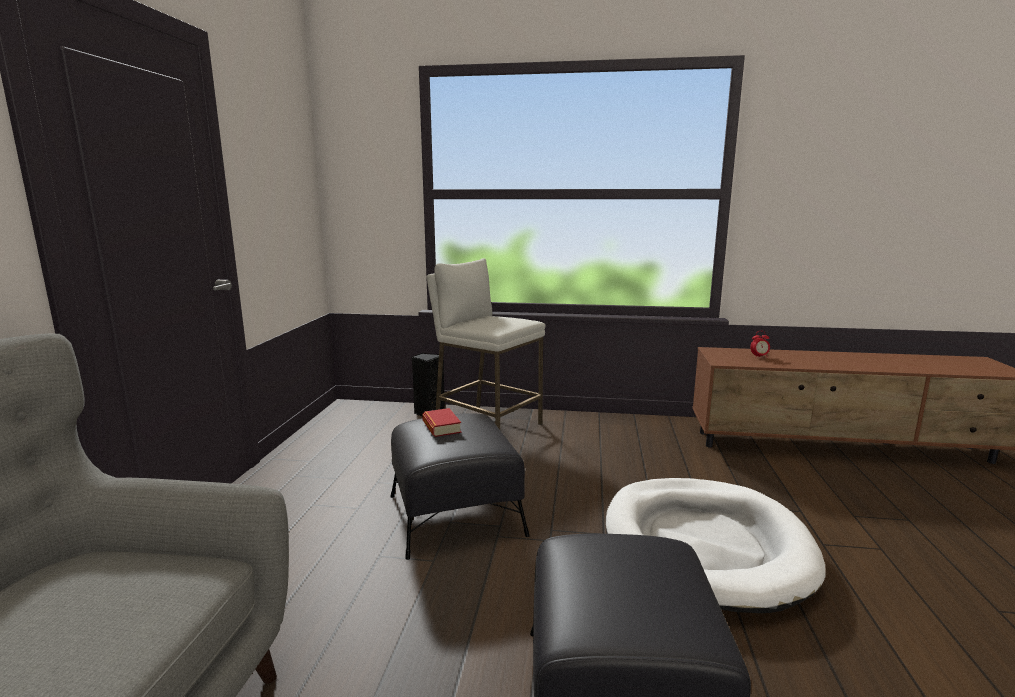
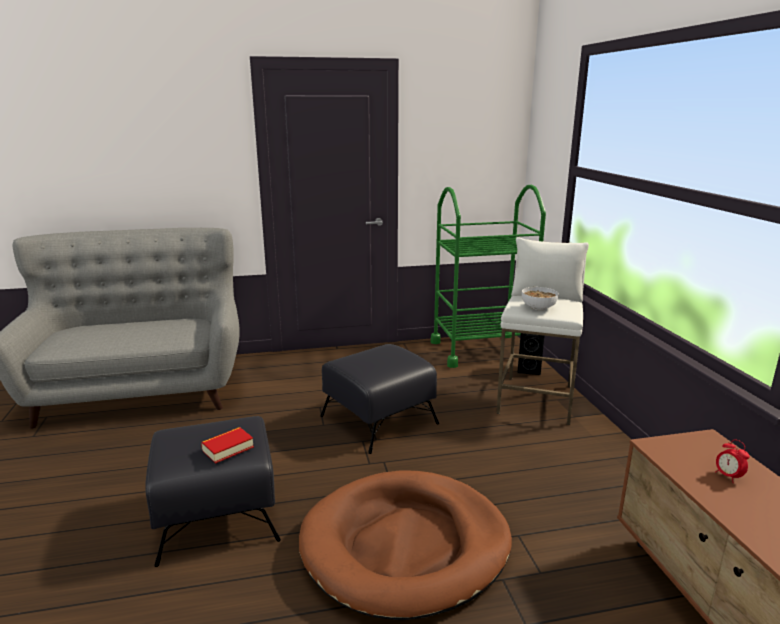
camera: 70 degrees right, 5 degrees up
book [422,408,461,437] -> book moved to [201,427,254,464]
white dog bed [606,478,826,613] -> brown dog bed [299,470,512,620]
none -> green cart [431,185,546,368]
none -> bowl [522,287,559,311]

